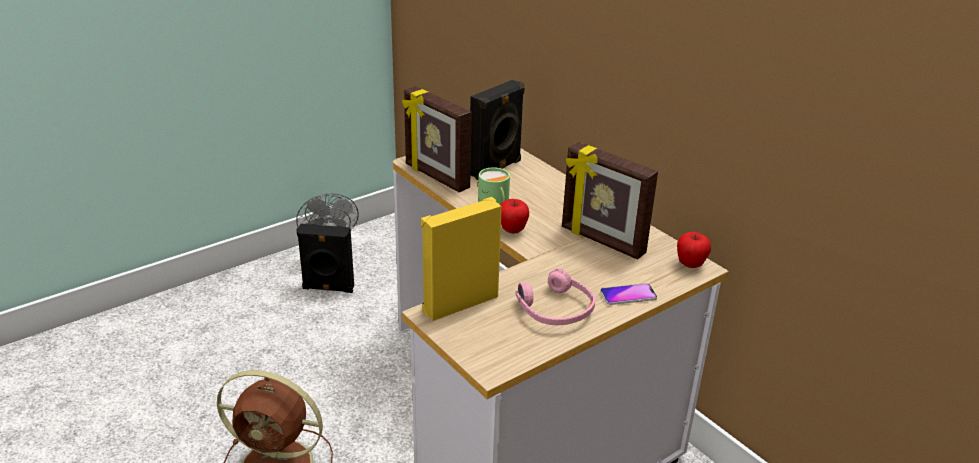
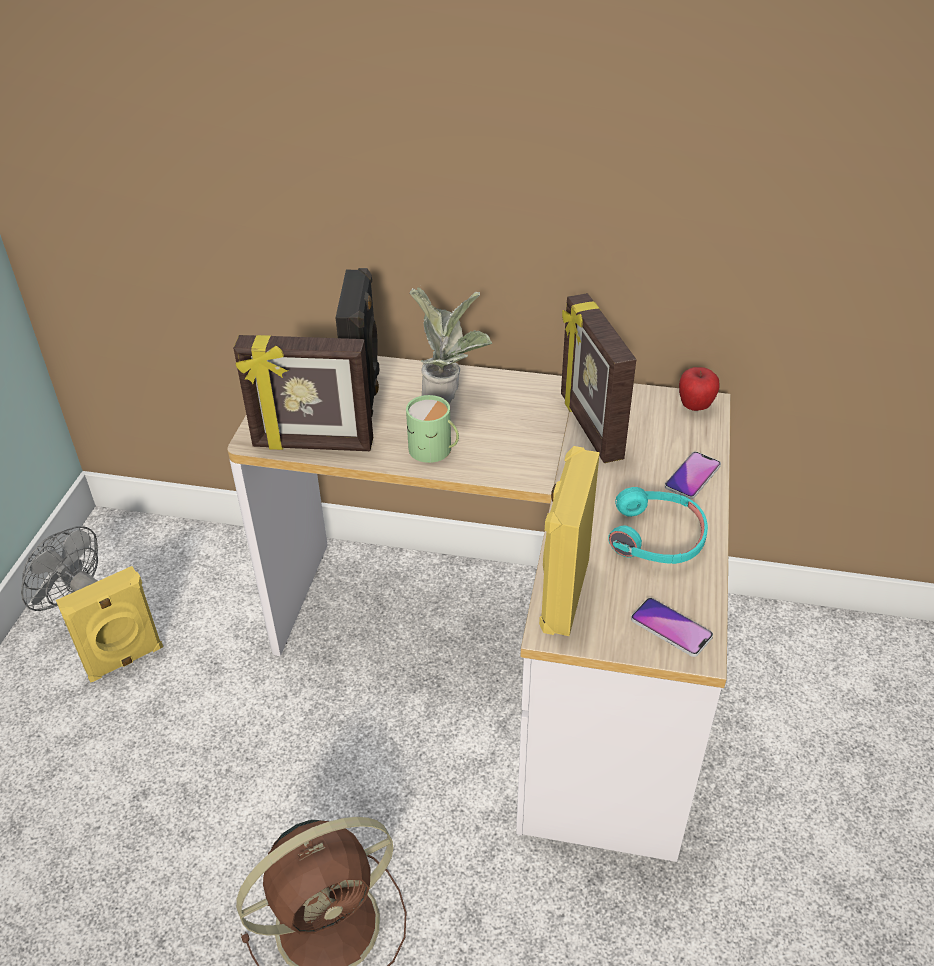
camera: 40 degrees left, 10 degrees up
black speaker [296,224,354,293] -> yellow speaker [56,566,163,682]
apple [500,199,529,233] -> none
pink headphones [515,269,596,325] -> turquoise headphones [608,487,708,564]
picture frame [562,142,658,259] -> picture frame turned 75 degrees clockwise [561,293,636,463]
none -> potted plant [409,287,492,404]
none -> phone [631,598,713,657]

